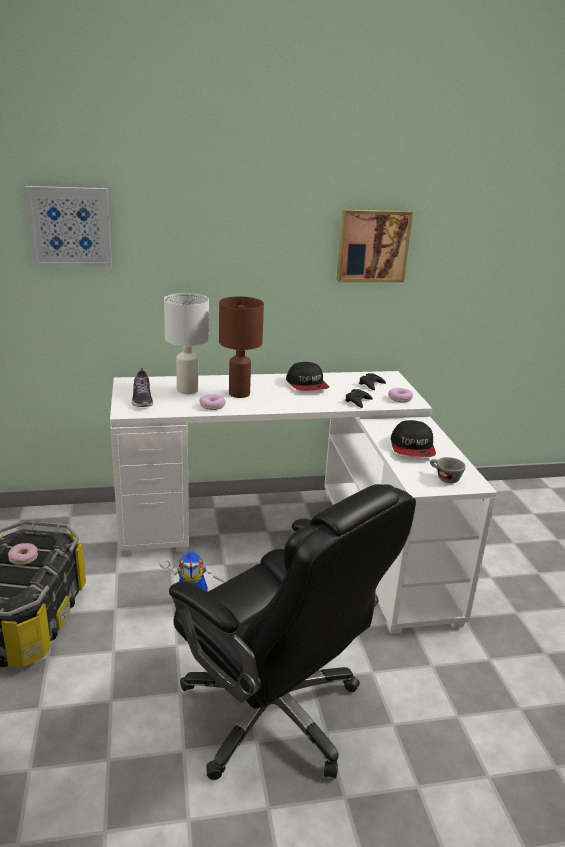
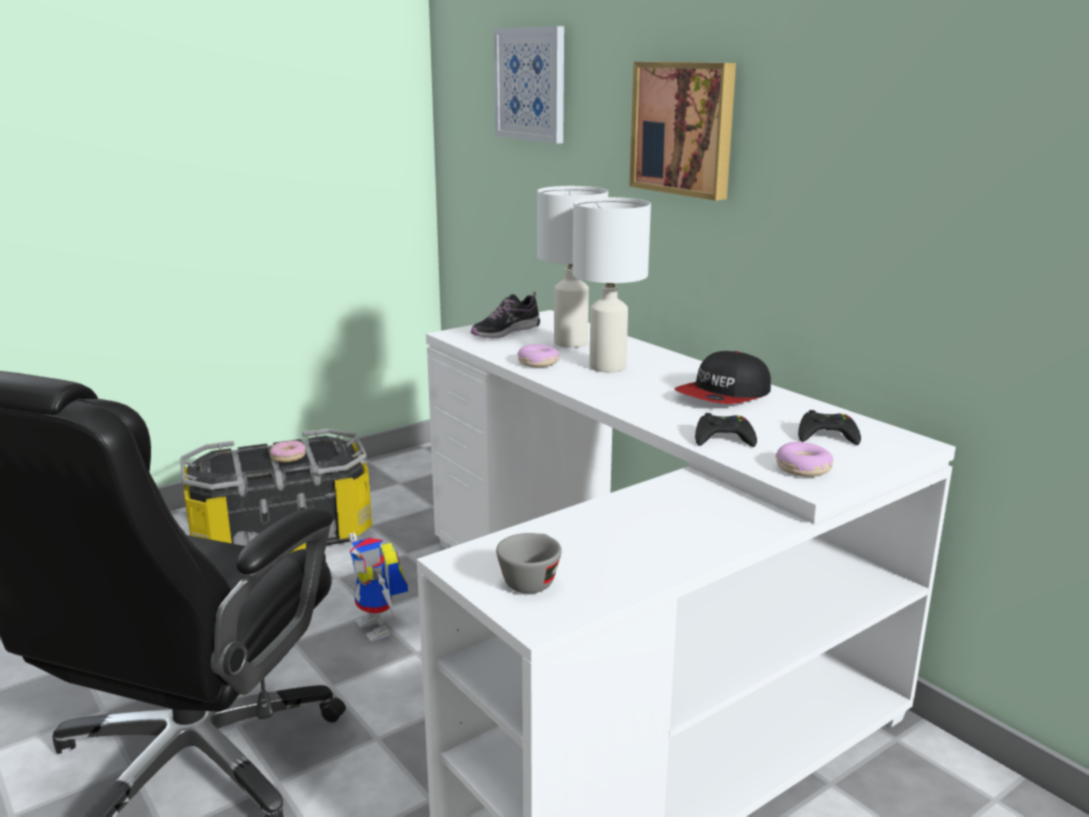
camera: 65 degrees right, 5 degrees down
brown table lamp [219,296,264,398] -> white table lamp [573,197,651,372]
picture [337,209,413,282] -> picture moved to [629,62,736,201]
cap [391,420,436,457] -> none

